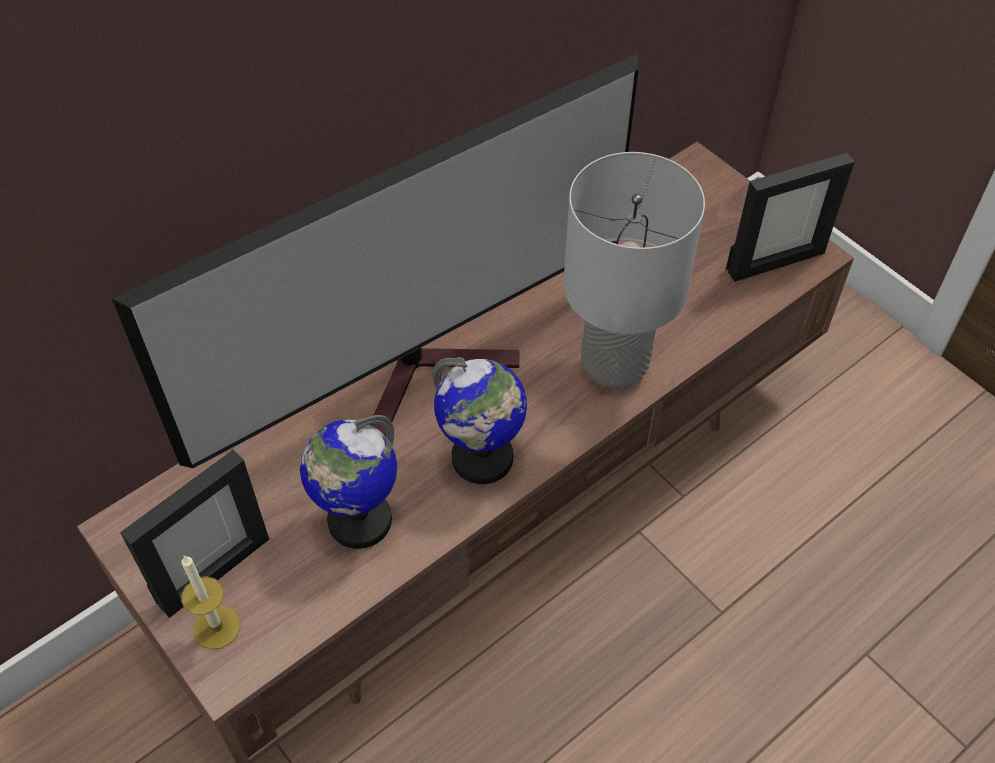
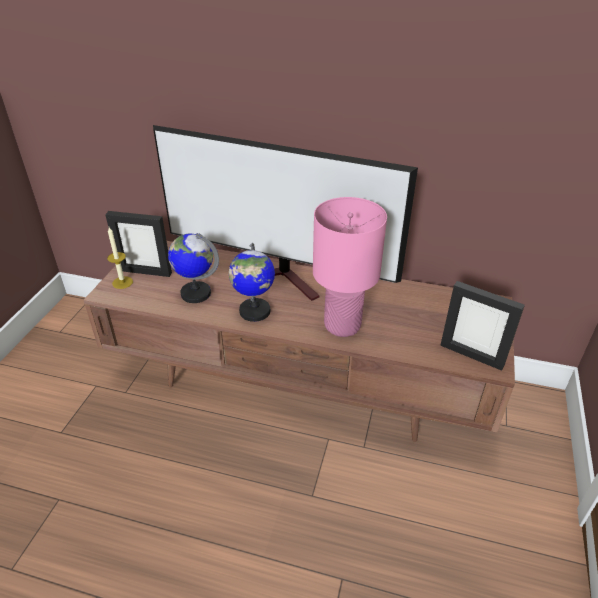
camera: 55 degrees right, 15 degrees down
grey table lamp [563,152,705,389] -> pink table lamp [313,197,387,337]

